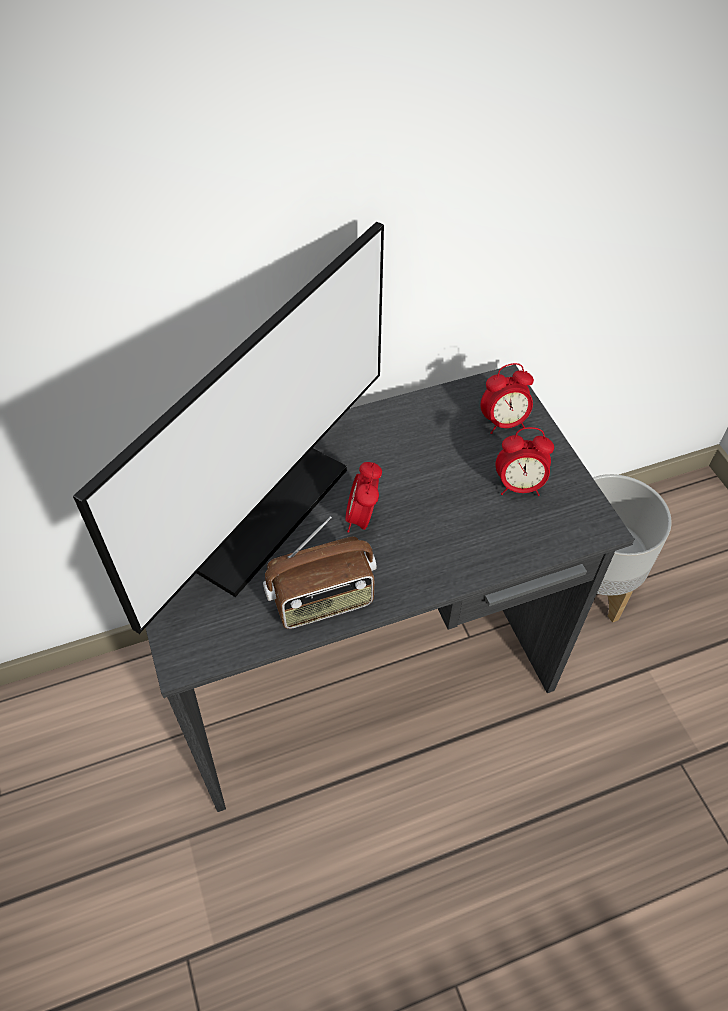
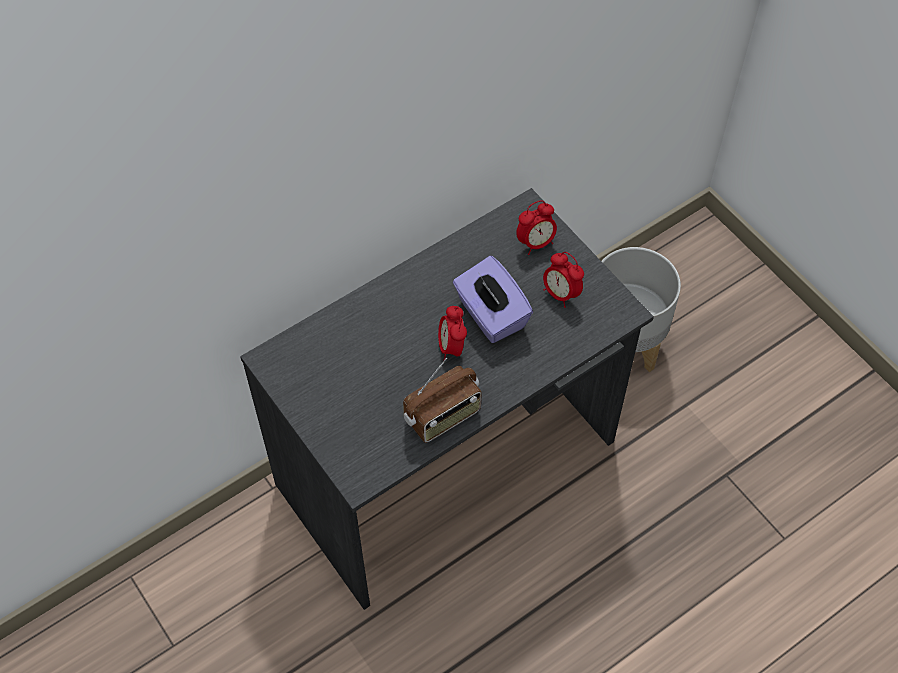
camera: 15 degrees left, 5 degrees up
monitor [73,222,384,634] -> none
alarm clock [495,427,554,496] -> alarm clock turned 60 degrees clockwise [543,252,584,308]
none -> purple tissue box [453,256,533,343]

